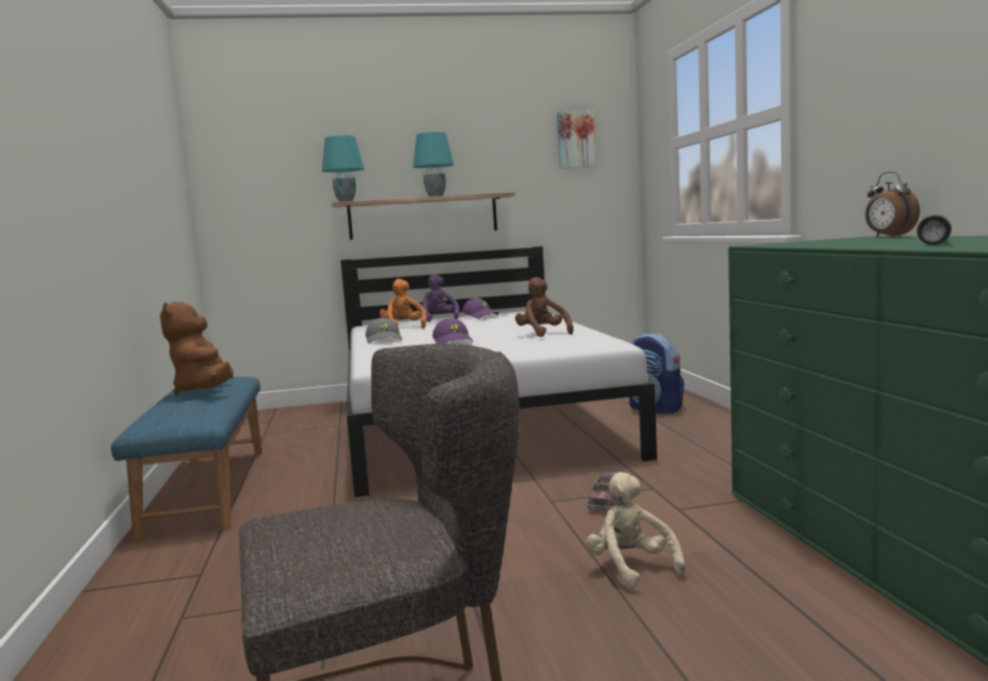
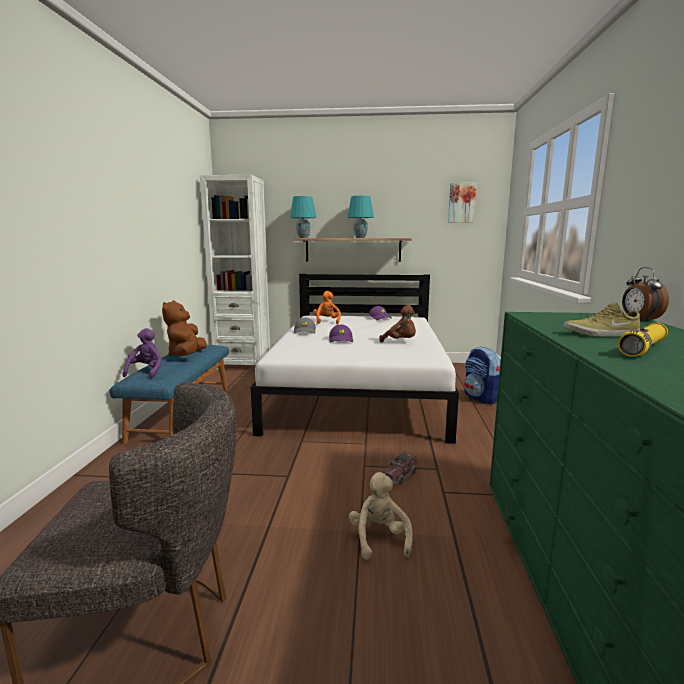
camera: 15 degrees right, 5 degrees up
purple plush toy [416,274,459,322] -> purple plush toy moved to [123,328,162,378]
brown plush toy [515,277,574,337] -> brown plush toy turned 135 degrees clockwise [379,305,416,342]
black flashlight [917,215,951,245] -> yellow flashlight [618,322,668,357]
none -> white bookcase [200,175,270,369]
none -> beige shoe [563,302,640,337]

